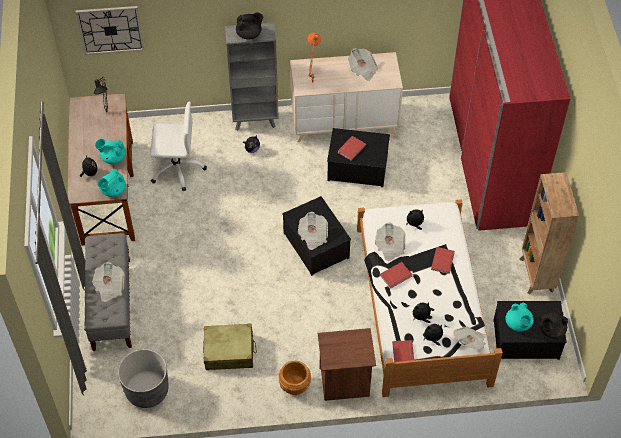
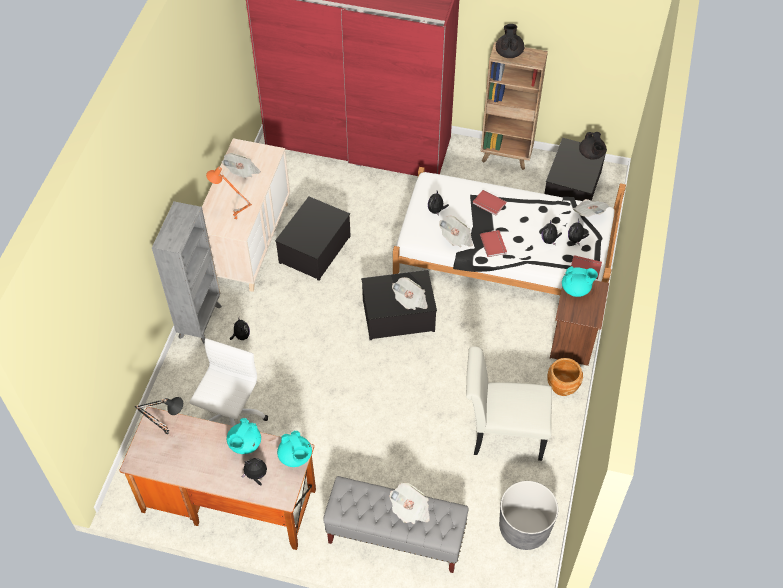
camera: 70 degrees left, 0 degrees up
wall clock [76,6,144,55] -> none
beige suitcase [203,324,257,370] -> white chair [466,346,552,461]
black teapot [236,12,263,40] -> black teapot moved to [496,24,525,58]
red book [338,136,366,161] -> none
turquoise teapot [505,303,534,332] -> turquoise teapot moved to [562,266,598,297]

